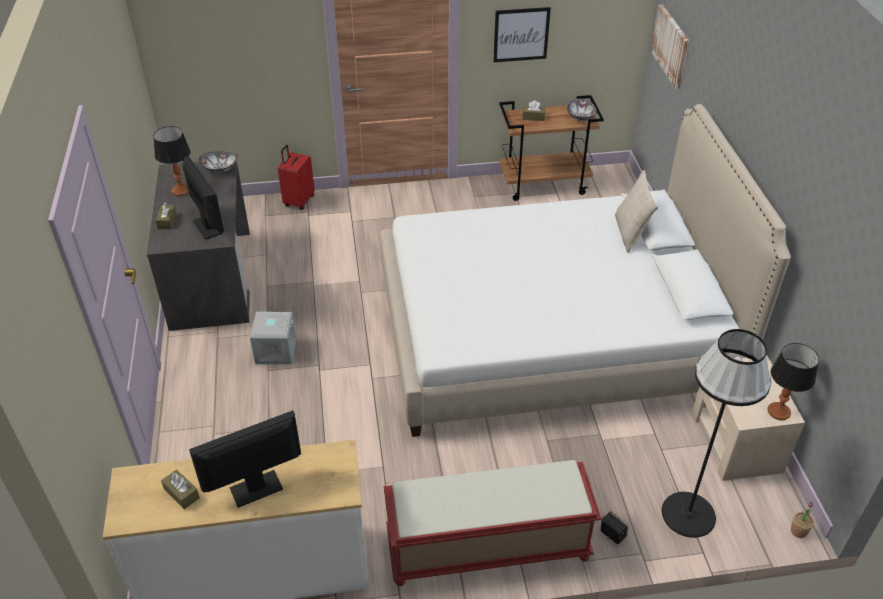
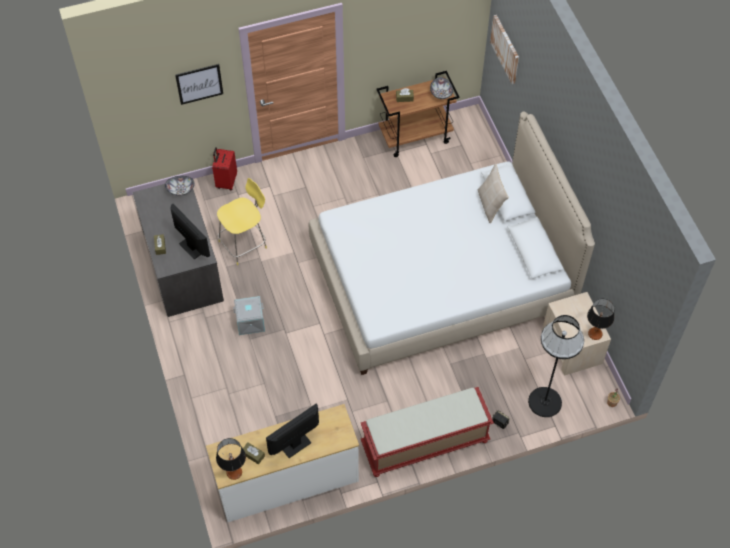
camera: 10 degrees left, 15 degrees up
table lamp [153,126,190,196] -> table lamp moved to [216,438,246,480]
picture [493,7,551,62] -> picture moved to [175,64,223,105]
none -> yellow stool [217,178,267,265]

